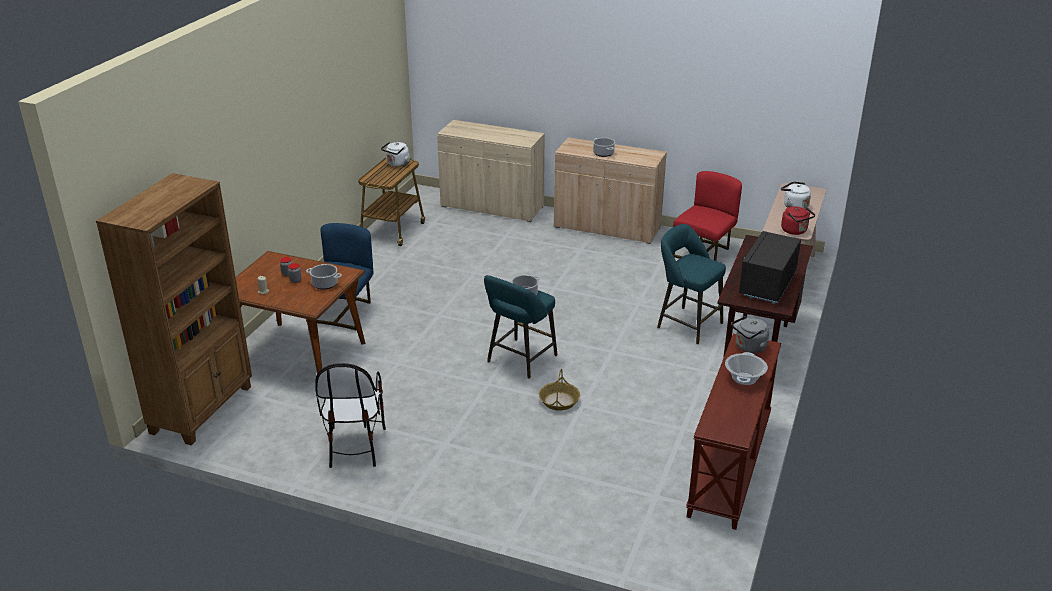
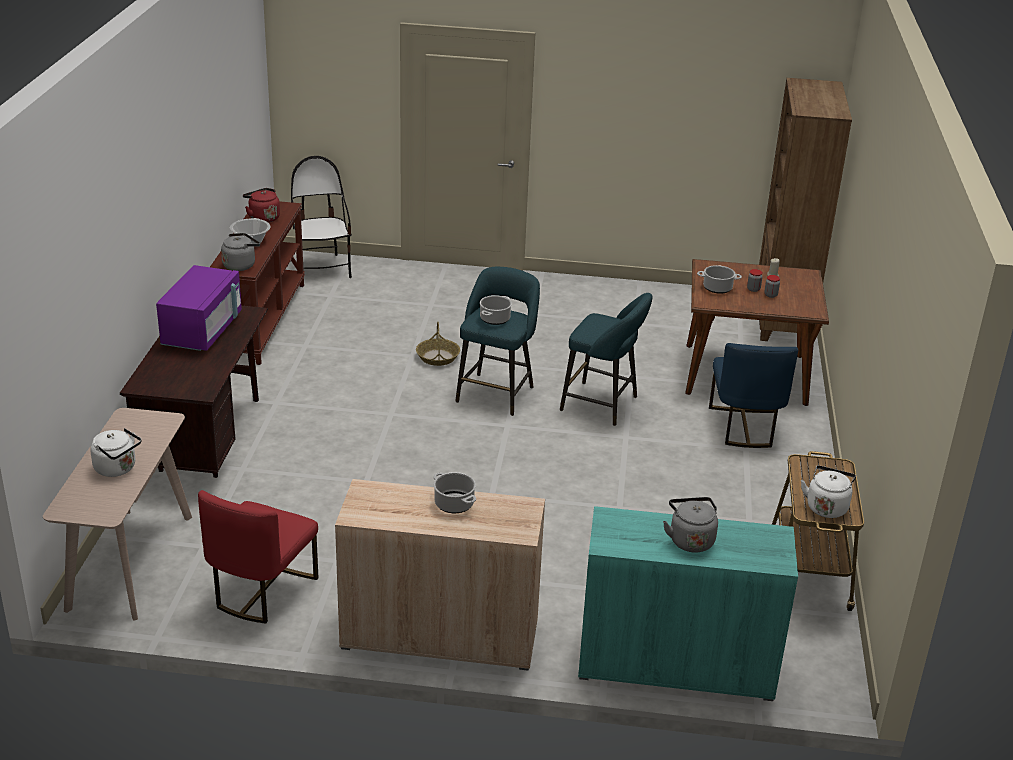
camera: 165 degrees right, 0 degrees up
chair [315,363,386,468] -> chair moved to [291,156,352,278]
beige cabinet [437,120,545,222] -> turquoise cabinet [578,506,798,701]
turquoise stool [657,224,726,344] -> turquoise stool moved to [560,293,652,426]
black microwave [739,231,801,304] -> purple microwave [156,265,242,351]
red kettle [781,206,815,235] -> red kettle moved to [243,188,280,223]
none -> grey kettle [663,497,718,553]

